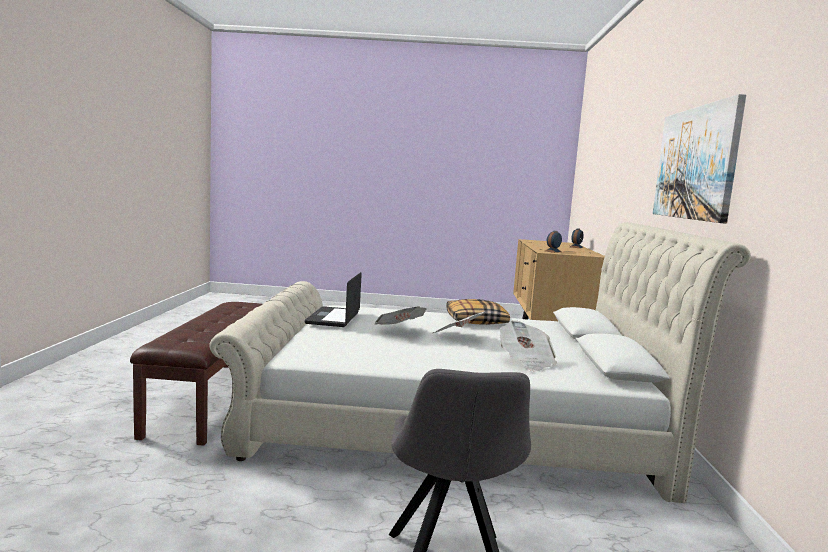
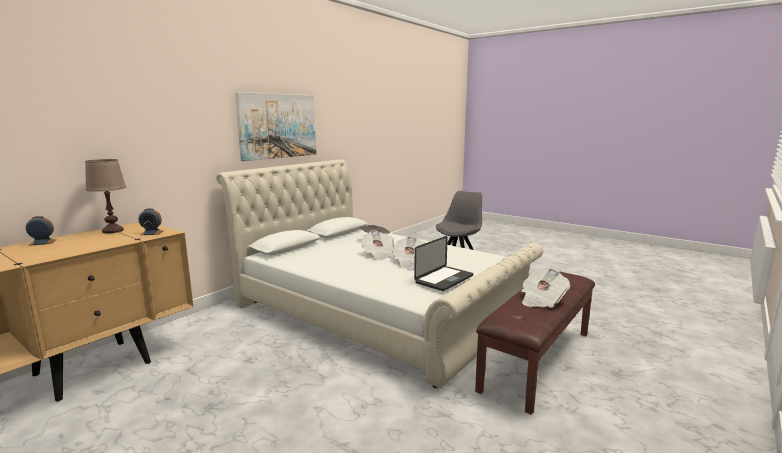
camera: 145 degrees left, 5 degrees up
pillow [446,299,510,325] -> none
none -> brown table lamp [85,159,126,233]
none -> newspaper [521,268,570,308]

